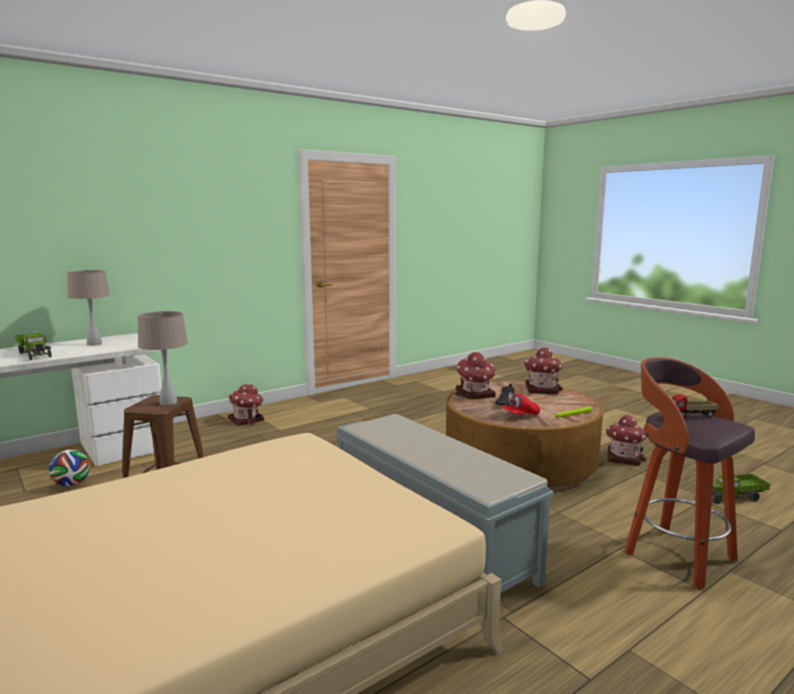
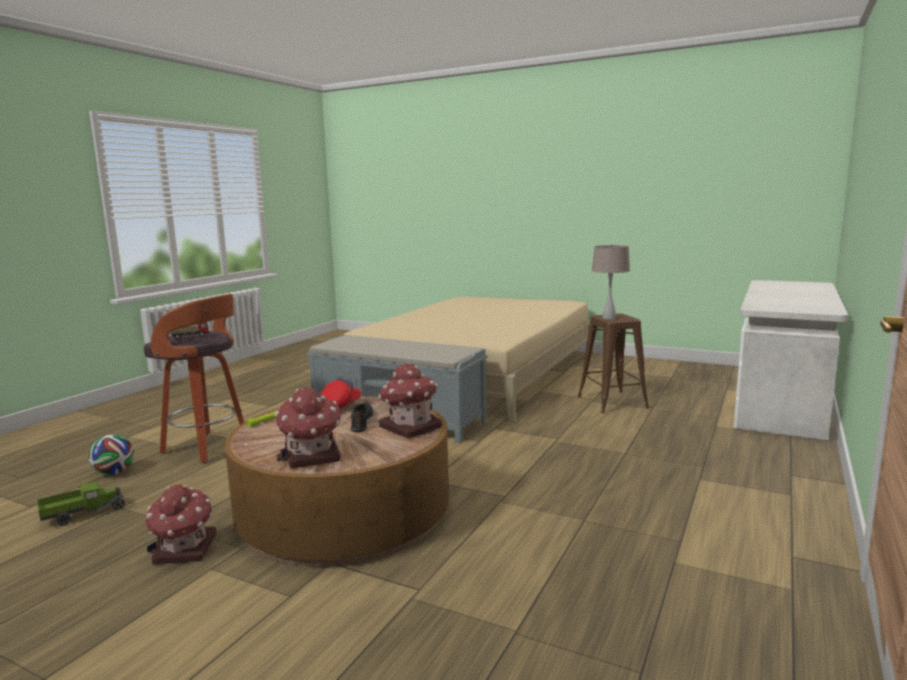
camera: 155 degrees right, 0 degrees up
toy truck [15,333,51,360] -> none
football [49,449,90,486] -> football moved to [88,434,134,475]
beige table lamp [67,270,110,346] -> none
toy house [228,384,264,426] -> none

